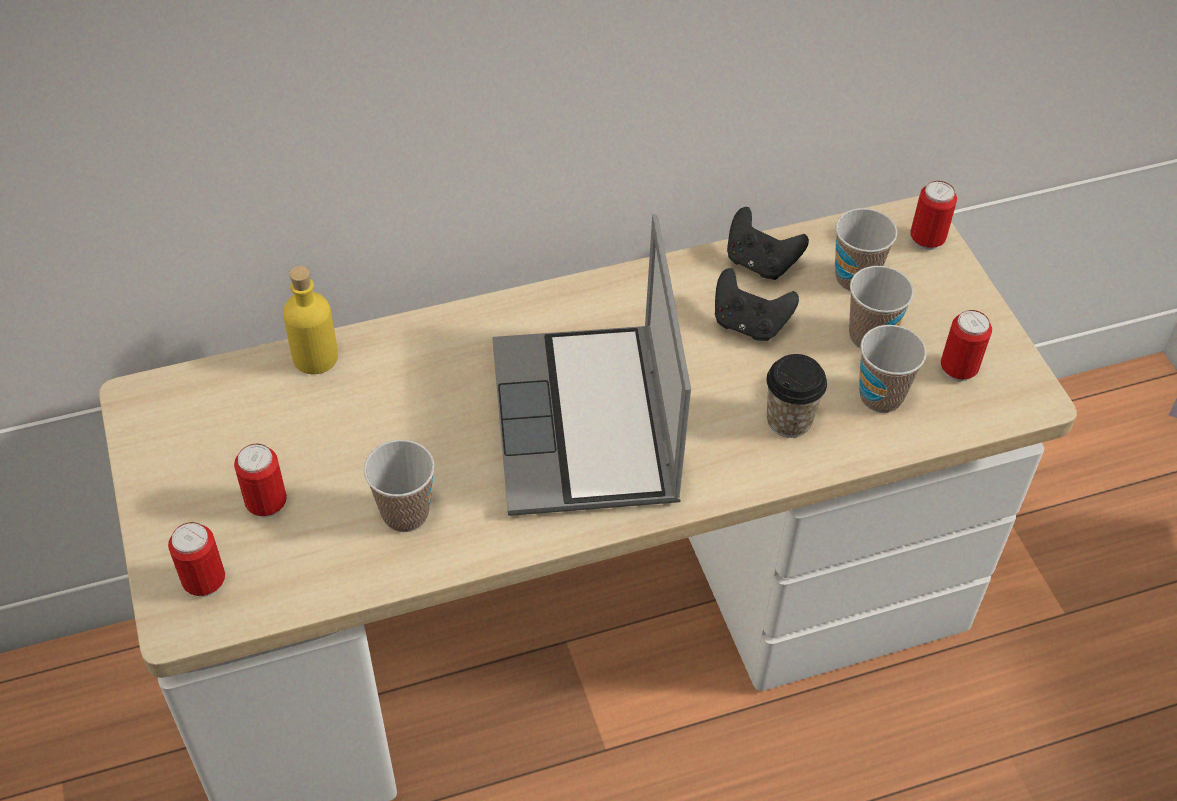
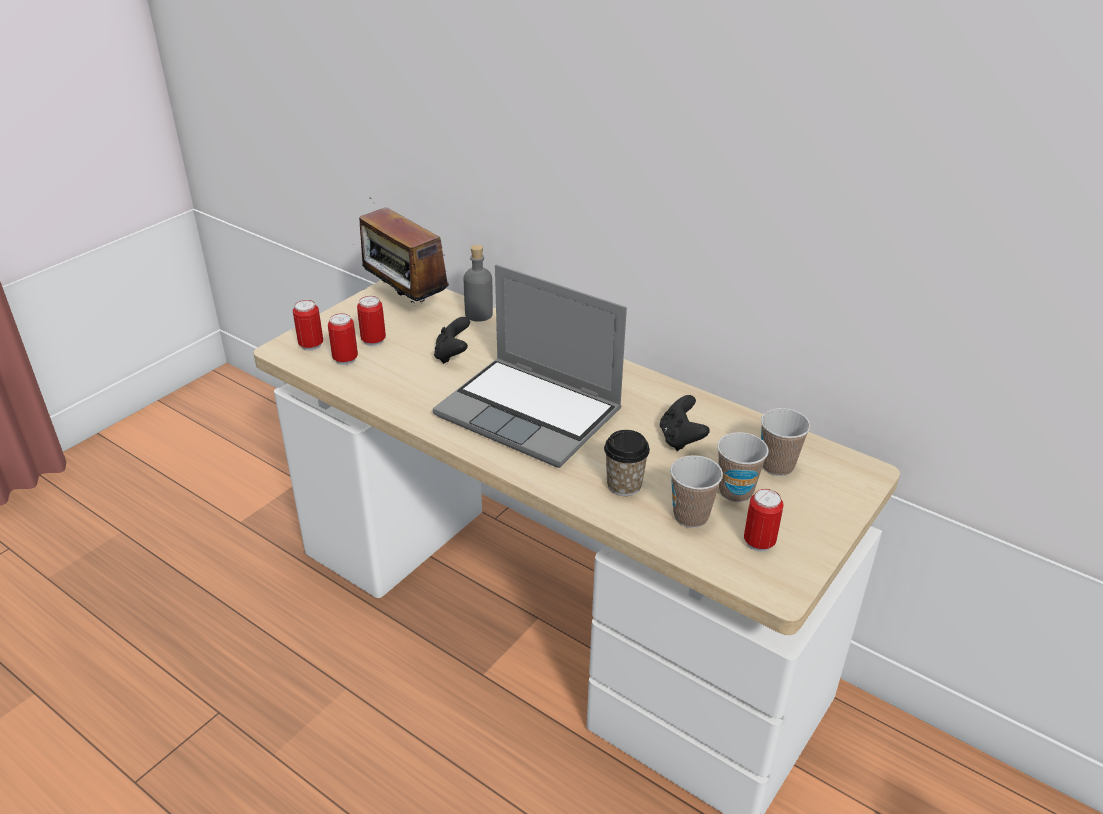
camera: 55 degrees right, 15 degrees down
yellow bottle [283,266,338,374] -> grey bottle [464,245,493,322]
cup [364,440,435,532] -> none
laptop [492,214,691,516] -> laptop turned 105 degrees counterclockwise [433,265,627,468]
black game controller [727,207,809,280] -> black game controller moved to [434,317,470,364]
can [911,181,957,250] -> can moved to [328,313,358,365]
none -> radio [359,198,449,303]

